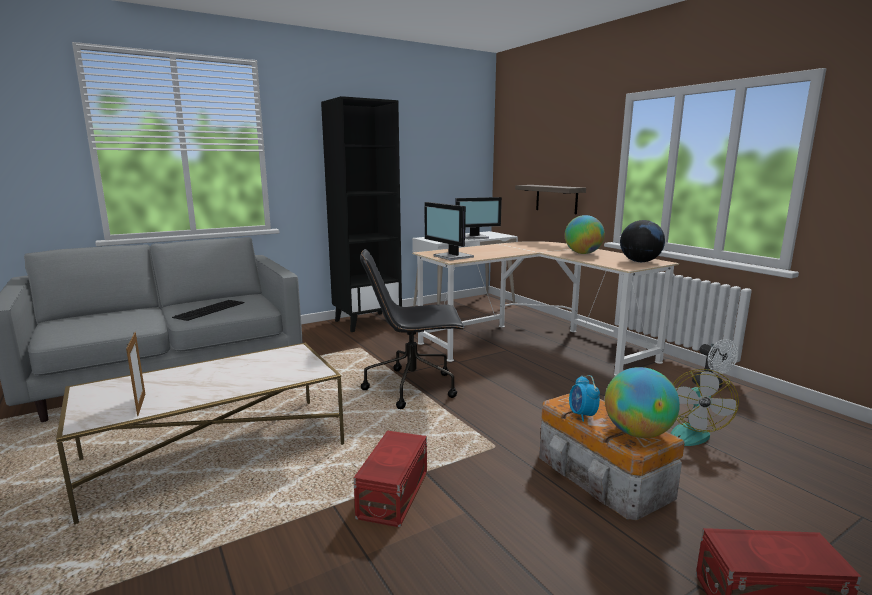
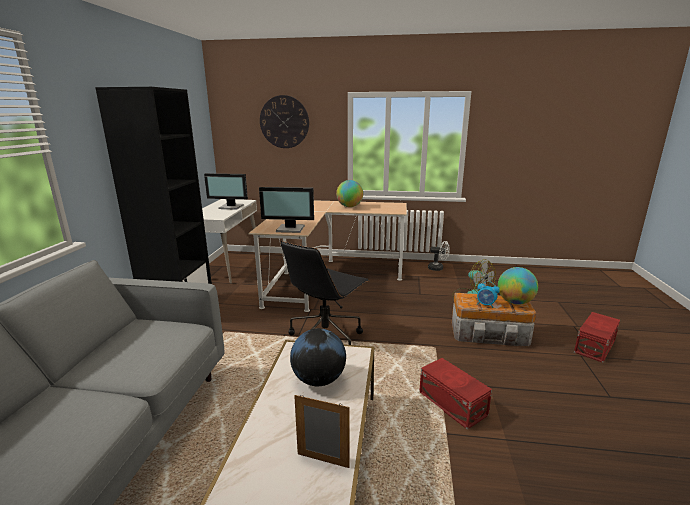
camera: 50 degrees left, 5 degrees up
keyboard [172,300,244,321] -> none
monitor [456,197,502,239] -> monitor turned 75 degrees clockwise [204,173,248,210]
shelf [515,185,586,214] -> none
globe [620,220,665,262] -> globe moved to [290,328,346,386]
none -> wall clock [260,95,309,148]

